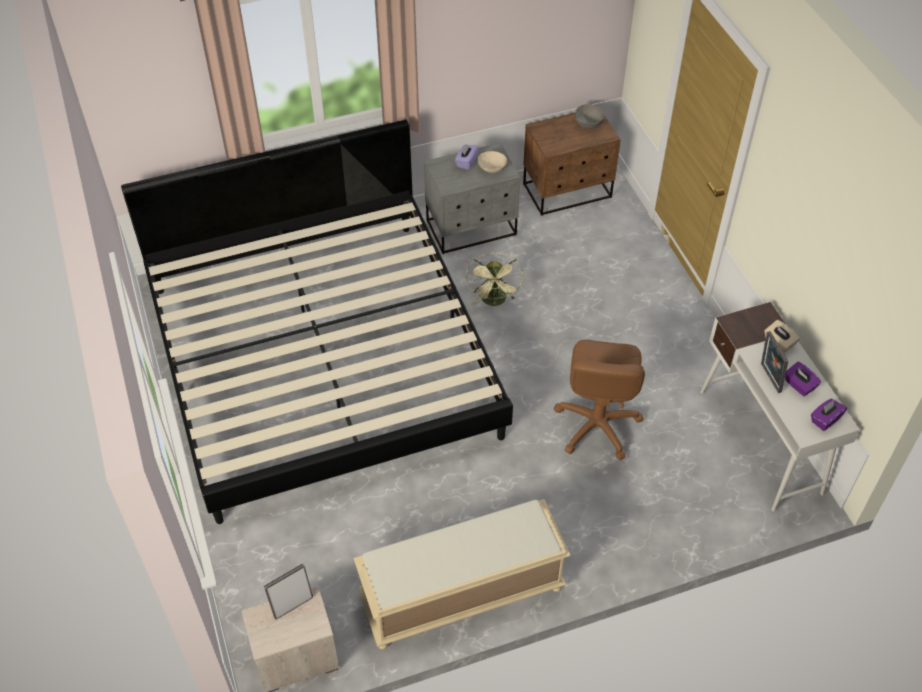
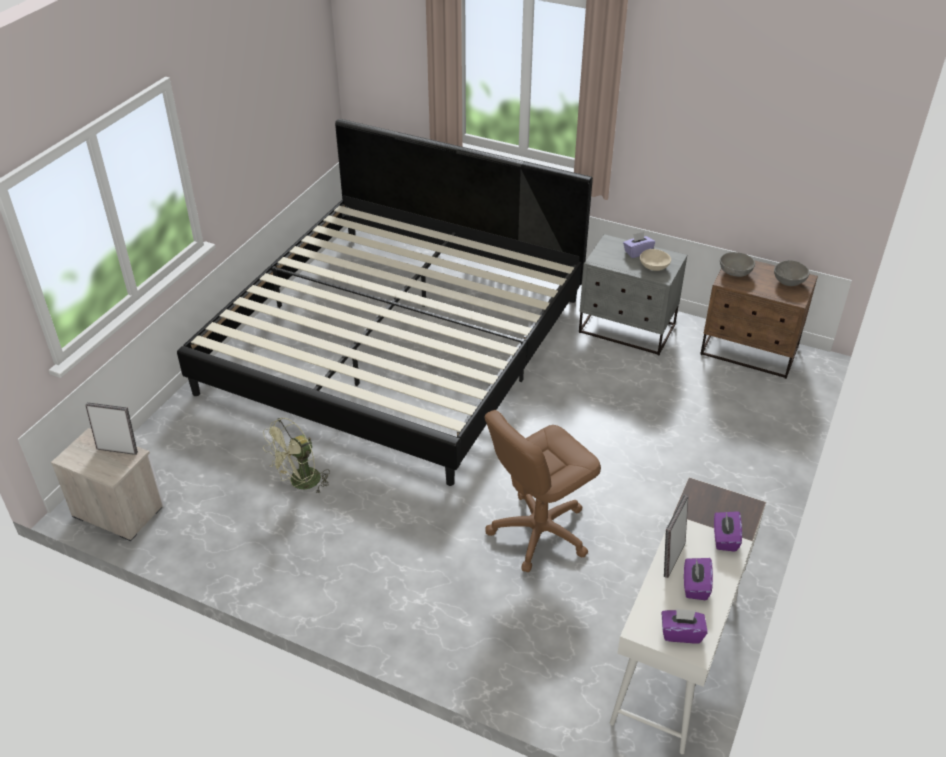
camera: 45 degrees right, 10 degrees down
beige bench [353,499,571,649] -> none
green fan [466,252,523,306] -> green fan moved to [263,417,330,493]
beige tissue box [764,320,800,353] -> purple tissue box [714,511,742,552]
none -> grey bowl [720,252,755,277]

